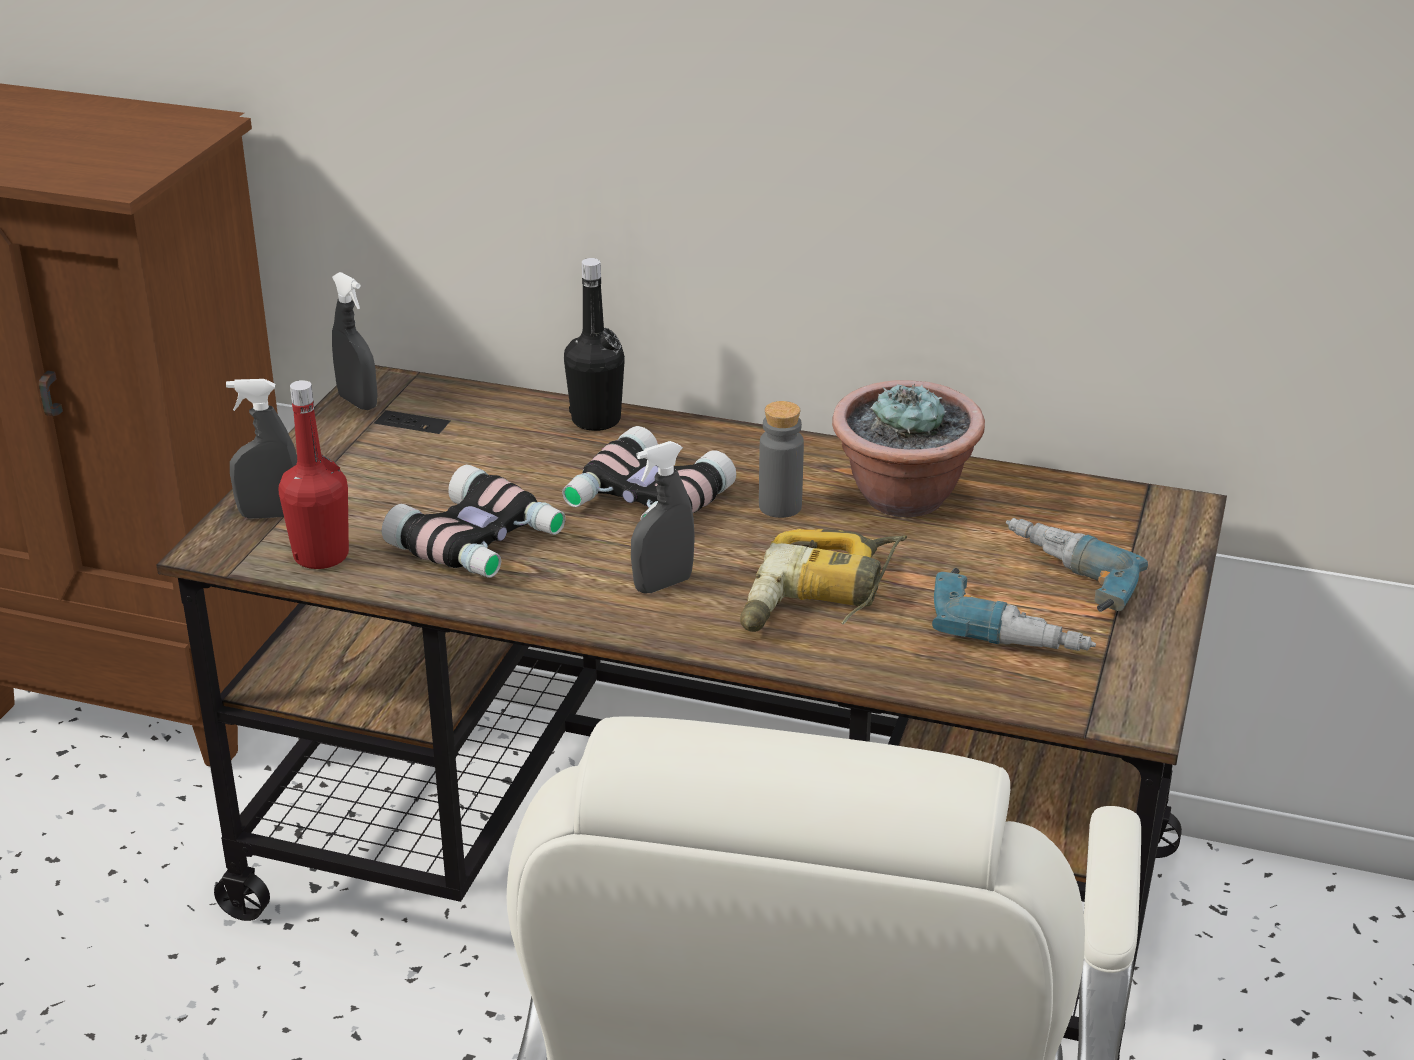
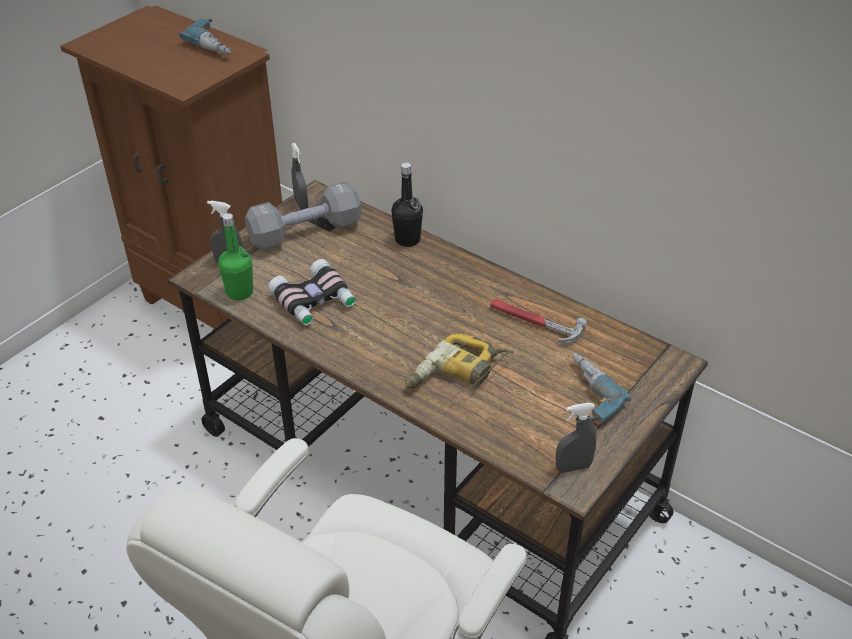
camera: 20 degrees right, 10 degrees up
red bottle [278,380,349,569] -> green bottle [218,213,253,300]
binoculars [562,426,736,519] -> none
grey spray bottle [631,441,695,593] -> grey spray bottle moved to [556,402,597,473]
grey bottle [759,401,804,518] -> none
potted plant [832,380,985,517] -> hammer [490,299,587,346]
power drill [932,568,1096,651] -> power drill moved to [179,18,231,55]
none -> grey dumbbell [245,181,361,251]

